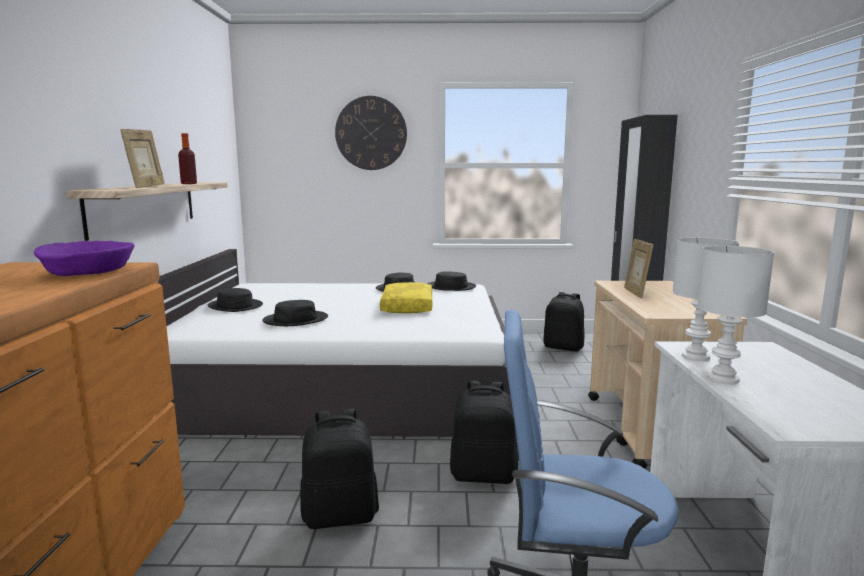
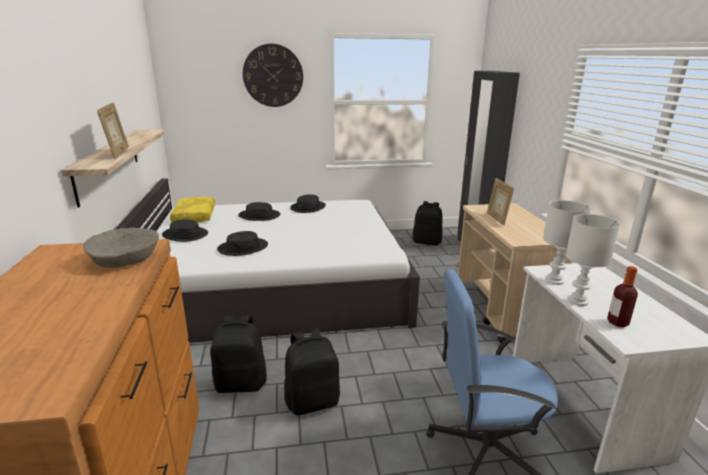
camera: 10 degrees left, 10 degrees up
purple bowl [34,241,135,276] -> beige bowl [83,227,159,268]
bottle [178,133,197,184] -> bottle moved to [607,266,638,327]
yellow pillow [380,282,432,313] -> yellow pillow moved to [170,197,215,222]
black hat [427,272,476,291] -> black hat moved to [238,202,280,221]
black backpack [450,381,518,484] -> black backpack moved to [210,315,267,393]

